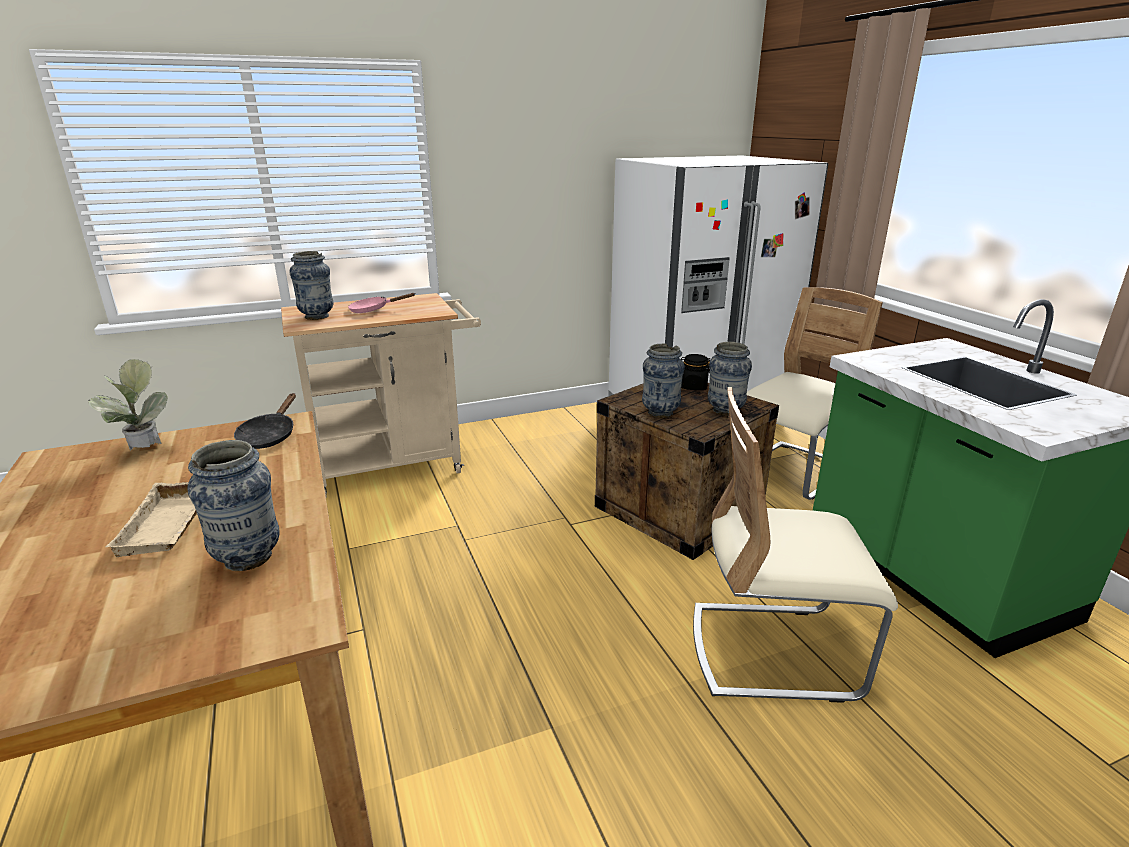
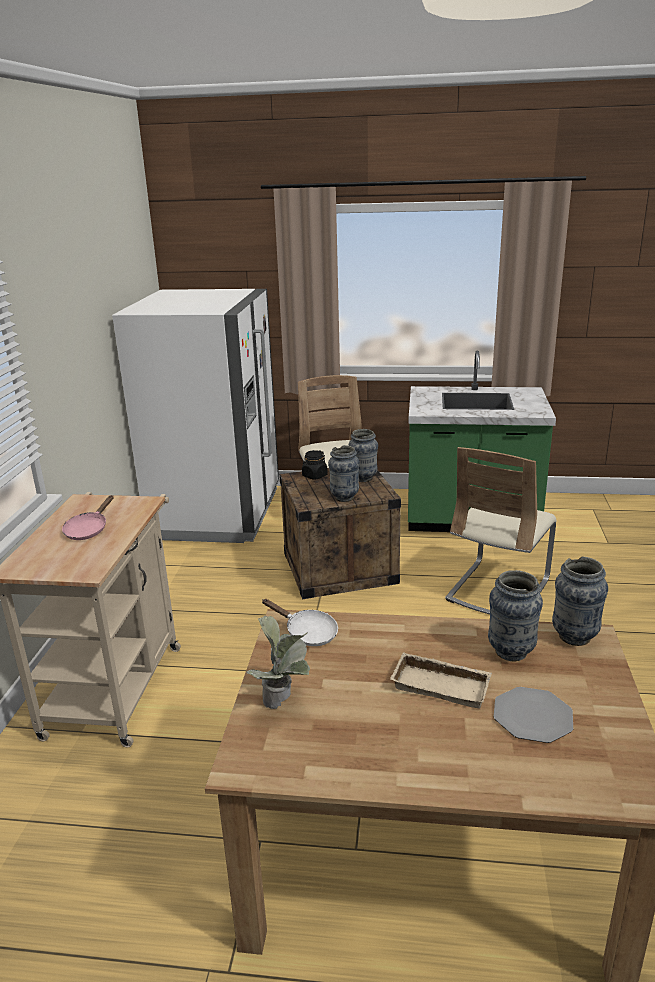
camera: 60 degrees left, 0 degrees up
black frying pan [234,393,296,449] -> white frying pan [262,599,338,646]
vase [289,251,333,320] -> vase moved to [552,557,608,646]
none -> plate [493,687,573,743]

